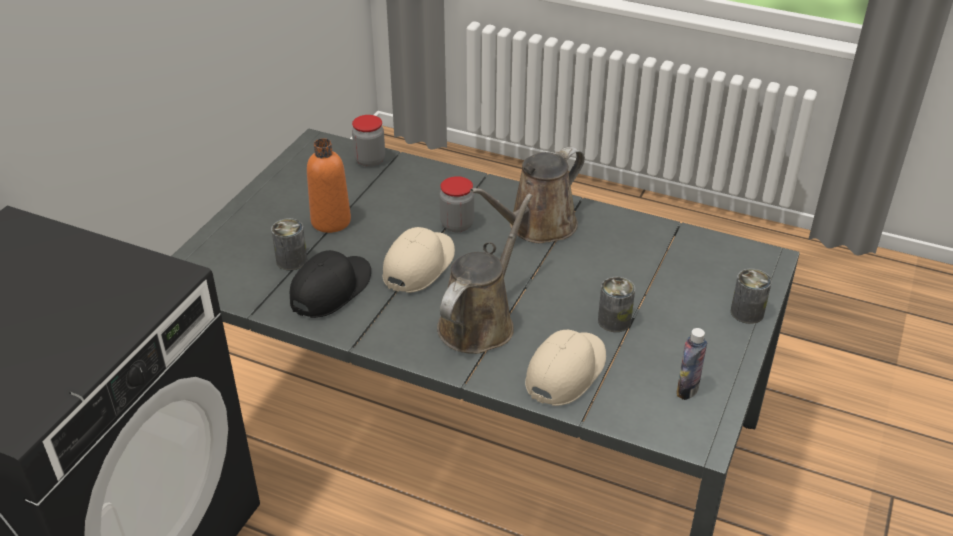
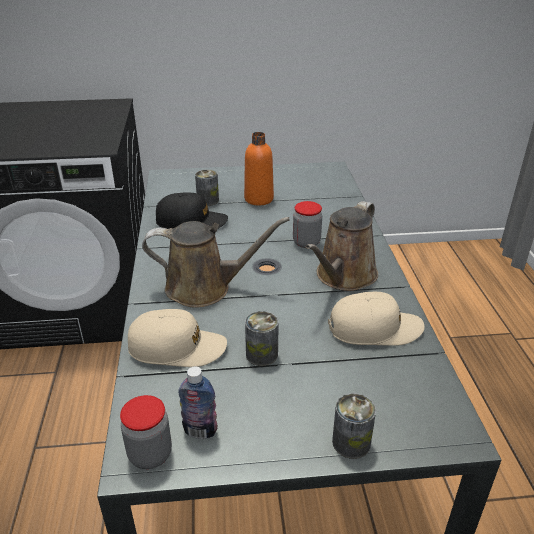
camera: 60 degrees right, 5 degrees down
jar [352,115,385,167] -> jar moved to [120,395,172,469]
beige cap [383,227,455,293] -> beige cap moved to [328,292,425,346]
brown watering can [470,147,585,243] -> brown watering can turned 75 degrees counterclockwise [306,201,378,291]

